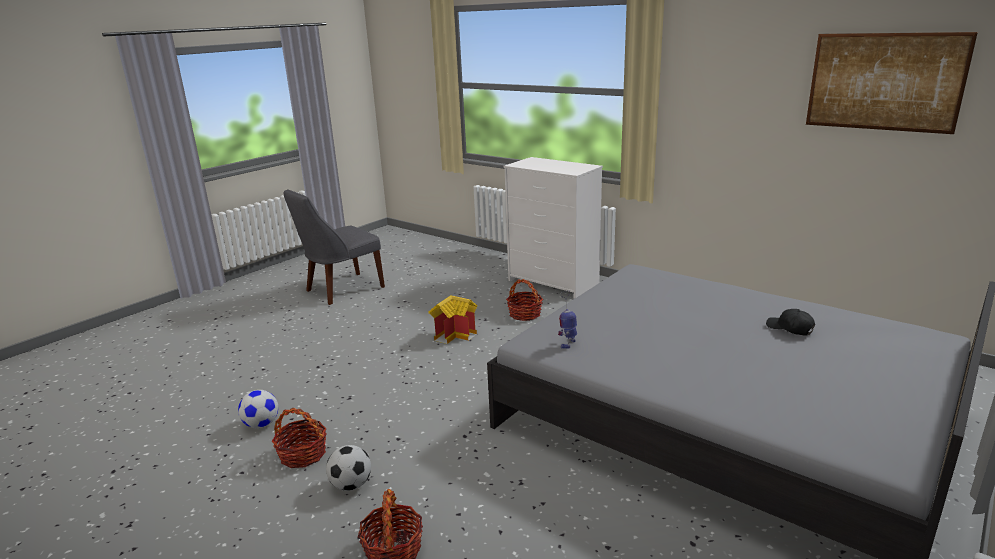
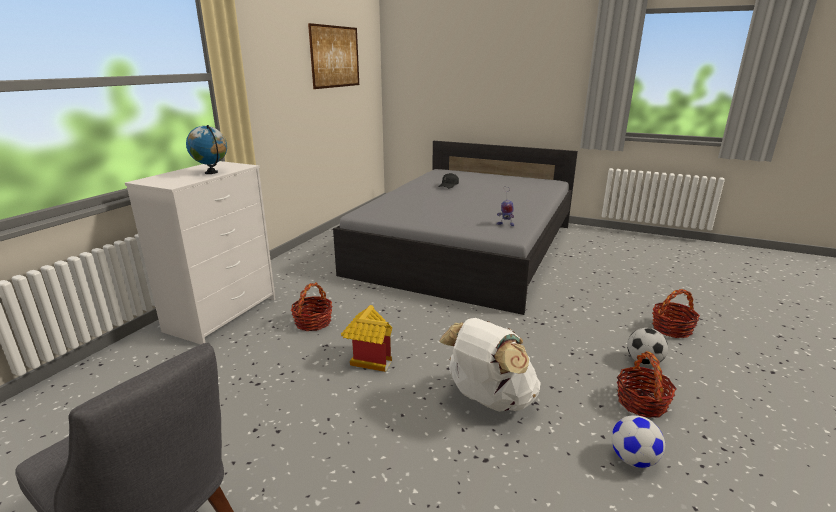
camera: 105 degrees left, 0 degrees up
none -> globe [186,125,227,174]
none -> white backpack [439,318,541,412]

